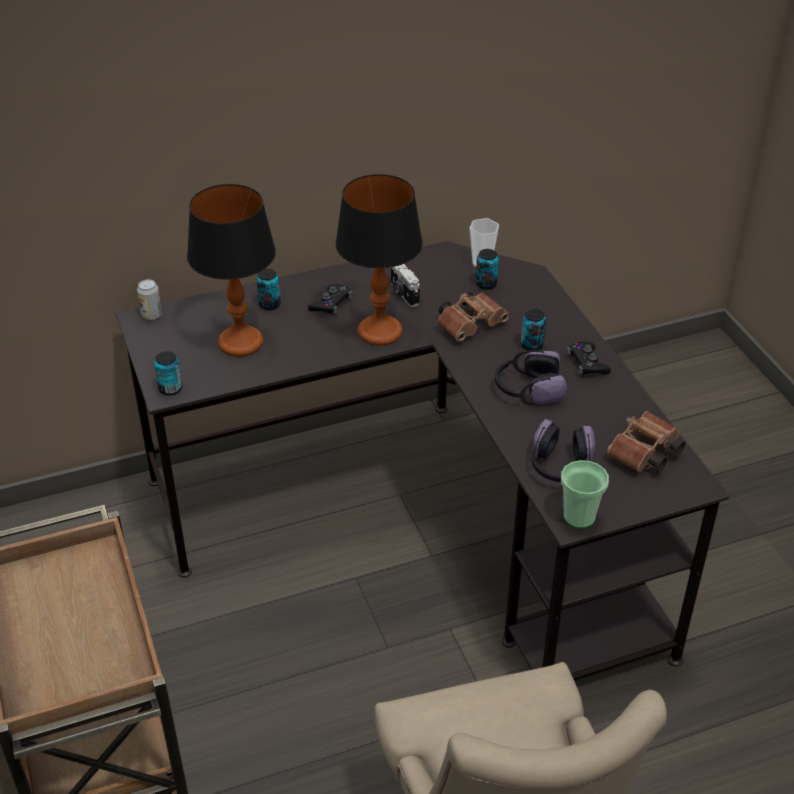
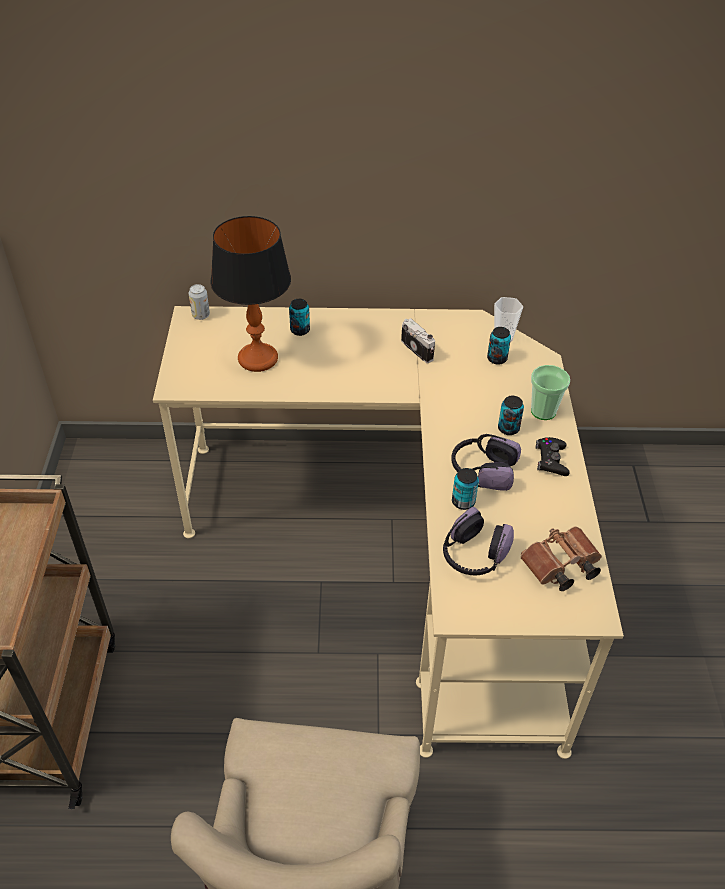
camera: 20 degrees right, 5 degrees up
black desk [116,241,729,681] -> beige desk [153,306,624,759]
can [154,351,182,396] -> can moved to [452,468,479,510]
black game controller [308,284,353,315] -> none
table lamp [335,174,423,346] -> none
camera [391,264,420,307] -> camera turned 150 degrees clockwise [401,318,435,363]
brown binoculars [438,292,509,341] -> none
cup [561,460,609,529] -> cup moved to [531,365,570,420]

